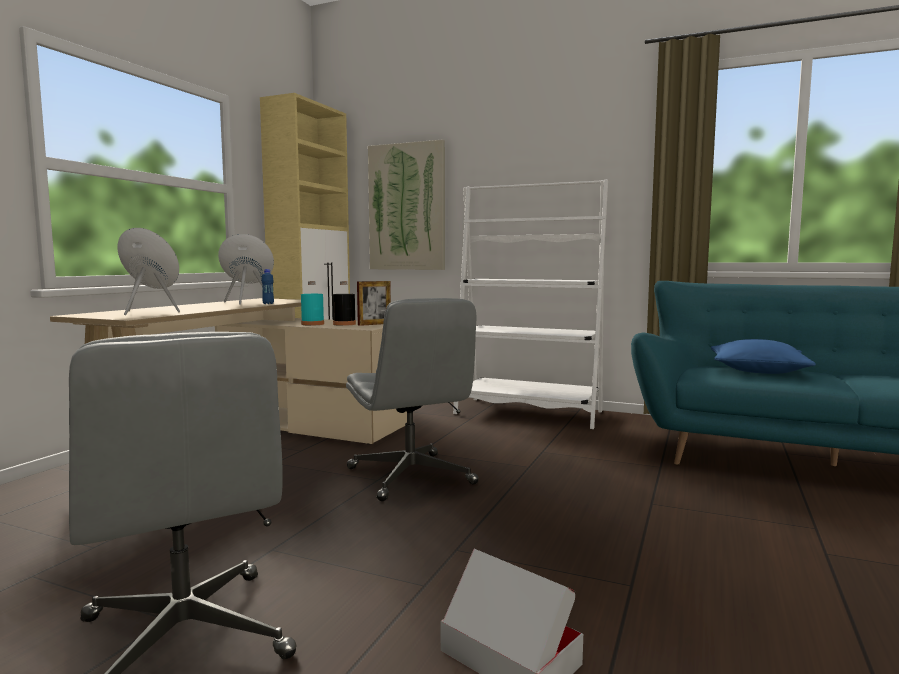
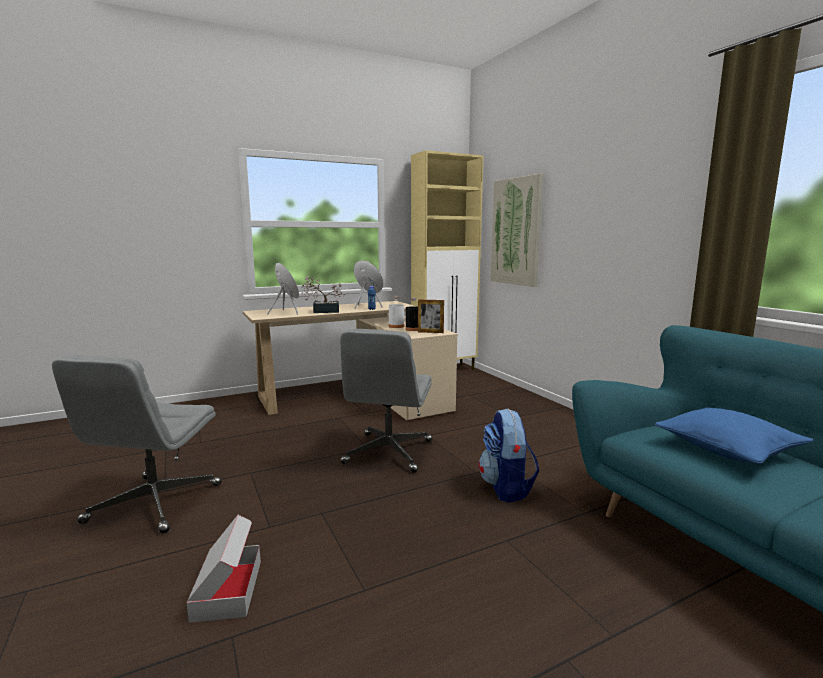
camera: 40 degrees right, 5 degrees up
turquoise bottle [301,281,324,326] -> white bottle [389,296,405,328]
white bookcase [453,179,608,429] -> none
none -> potted plant [301,276,346,313]
none -> backpack [479,409,540,503]

